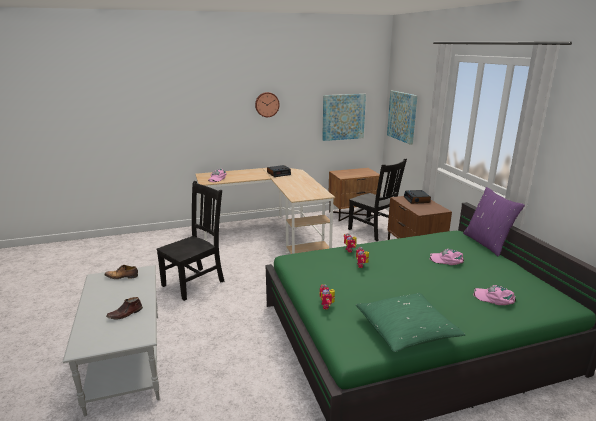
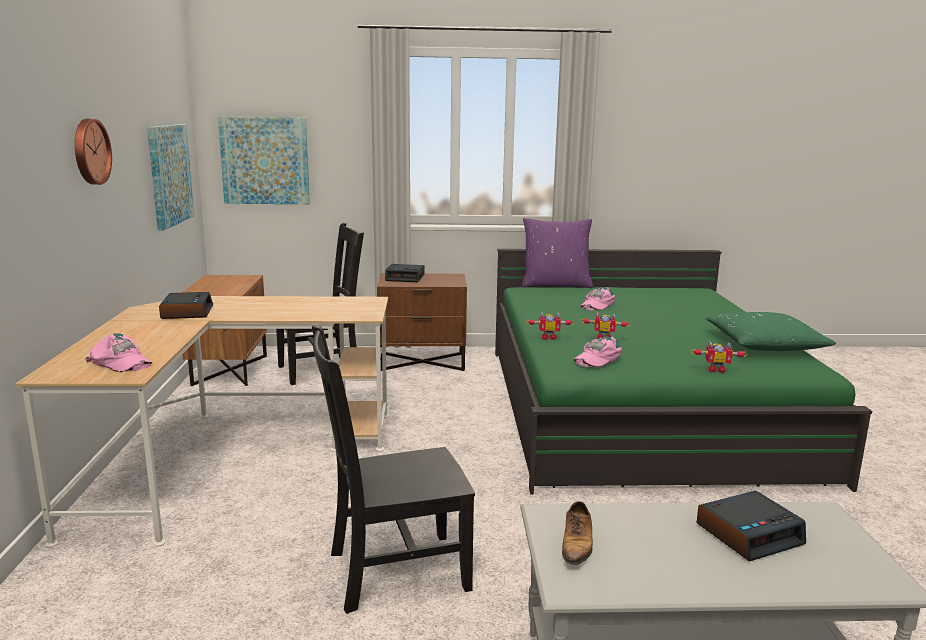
camera: 75 degrees left, 5 degrees down
brown shoe [106,297,143,320] -> alarm clock [697,491,806,562]
black chair [156,181,225,301] -> black chair turned 75 degrees counterclockwise [312,324,475,614]
pink cap [473,285,516,305] -> pink cap moved to [573,337,622,367]

